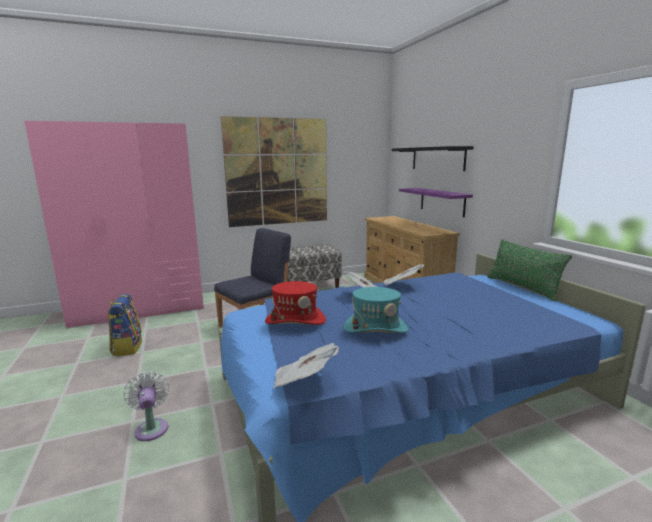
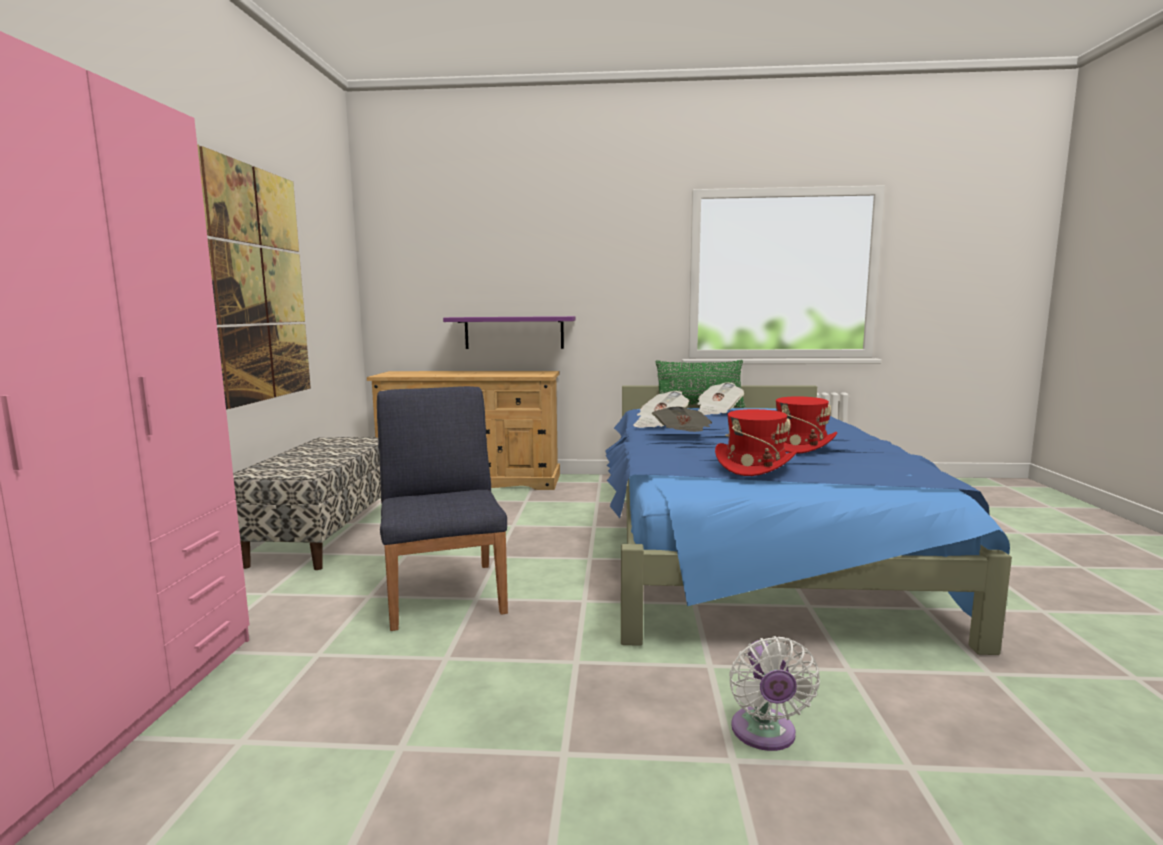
camera: 65 degrees left, 5 degrees down
backpack [108,294,142,356] -> none
white fan [124,371,169,441] -> white fan turned 90 degrees counterclockwise [729,636,820,751]
newspaper [273,343,339,388] -> newspaper moved to [697,382,744,415]
turquoise hat [343,287,408,333] -> red hat [776,396,837,453]
black shelf [392,146,474,171] -> none

